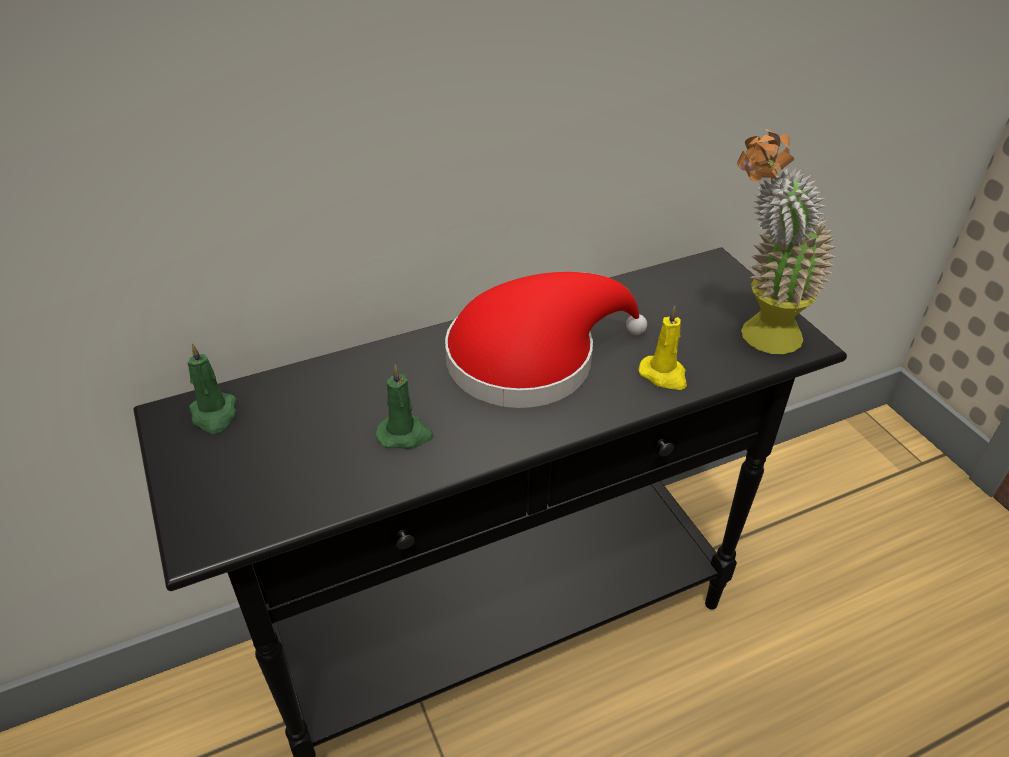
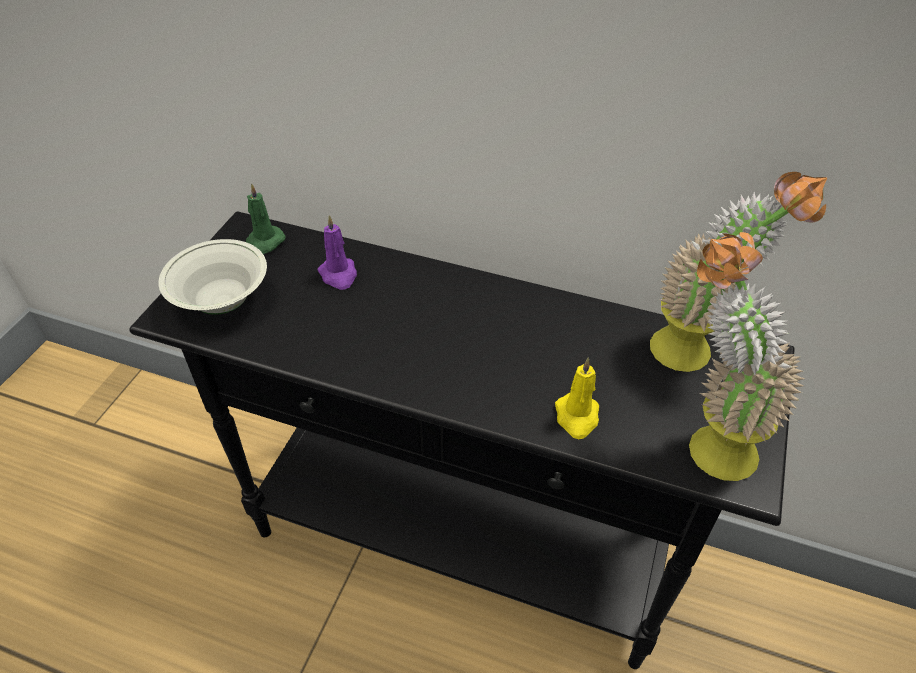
camera: 45 degrees right, 5 degrees up
green candle [376,365,434,449] -> none
red hat [445,272,647,408] -> none
none -> white bowl [158,239,267,315]
none -> purple candle [317,215,357,290]
none -> potted plant [650,172,827,372]

